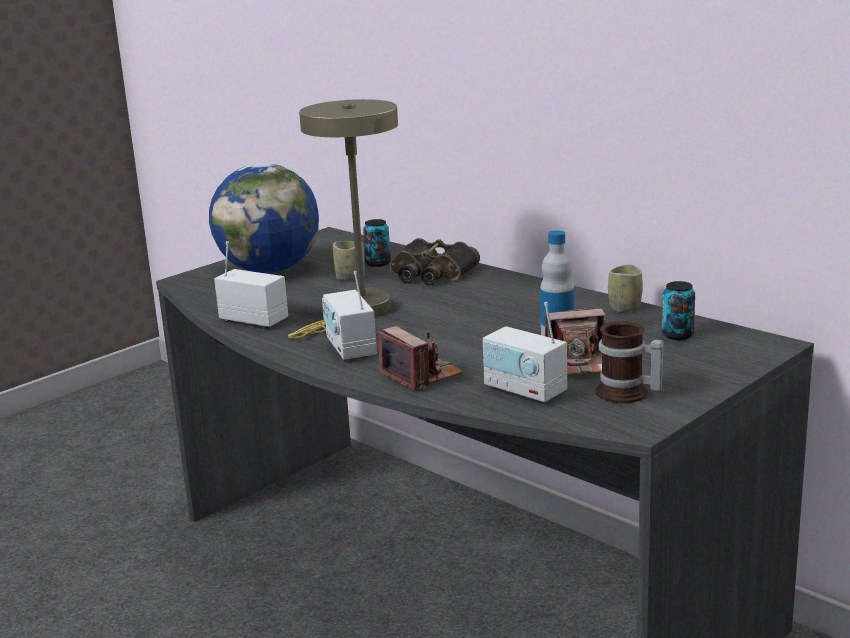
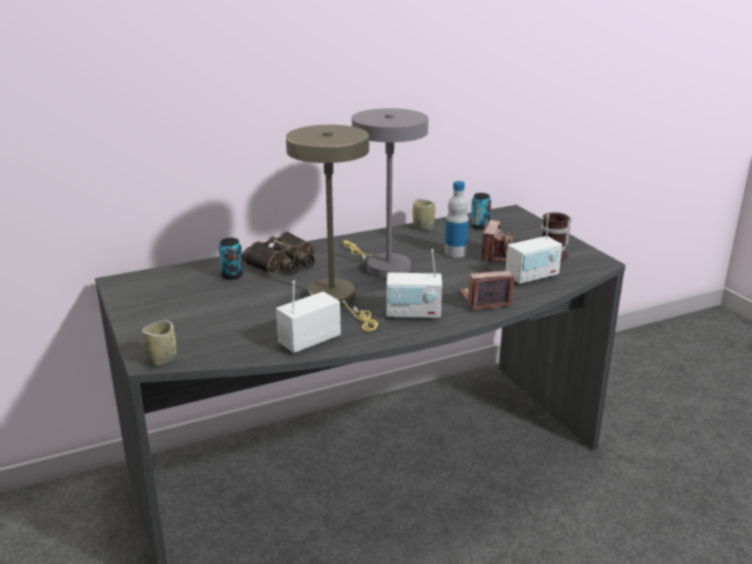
camera: 70 degrees left, 5 degrees up
globe [209,163,319,273] -> none
cup [333,241,365,280] -> cup moved to [142,320,176,367]
none -> grey table lamp [343,108,428,279]

